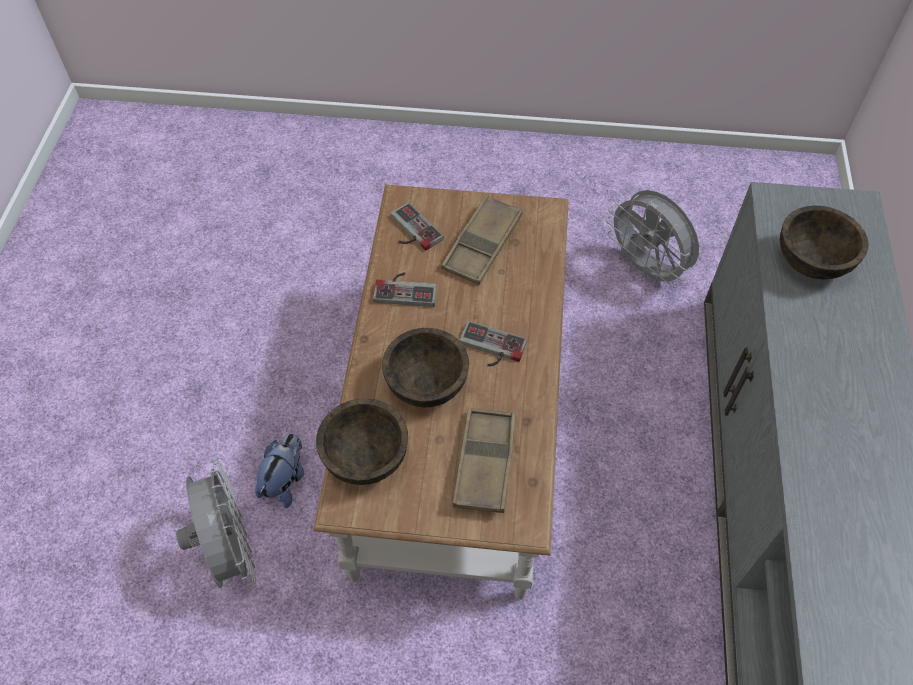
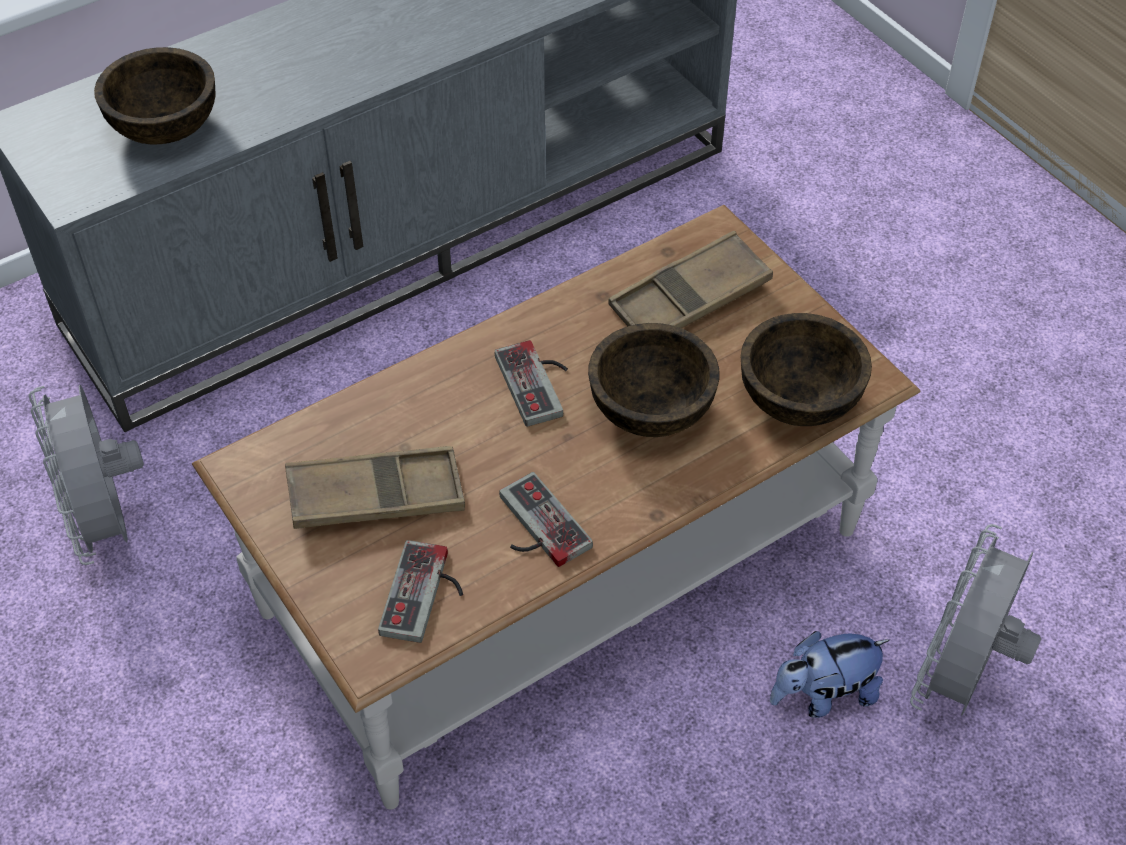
camera: 130 degrees left, 5 degrees down
grey fan [606,190,699,288] -> grey fan turned 150 degrees clockwise [29,385,144,565]

